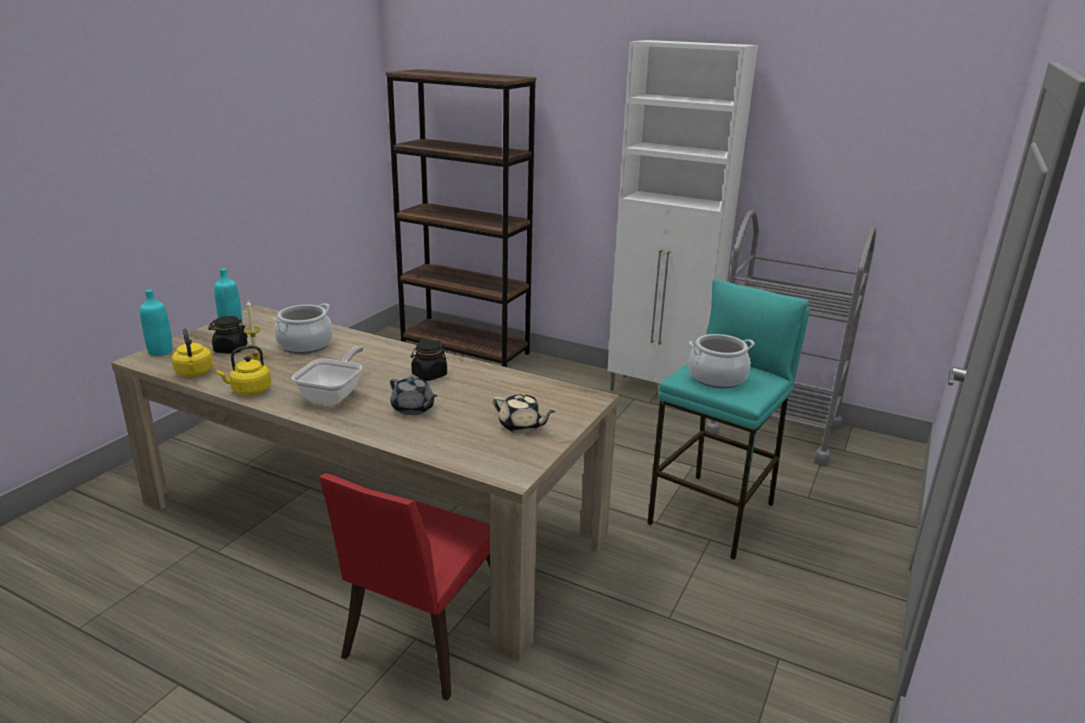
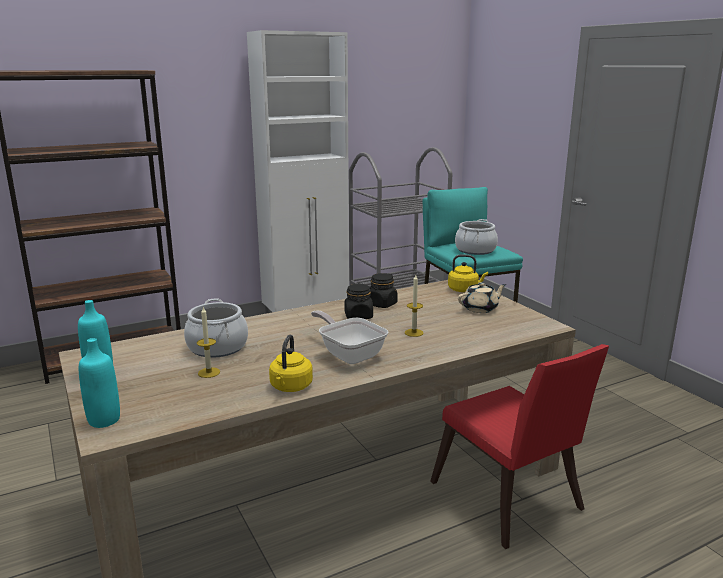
camera: 55 degrees left, 5 degrees down
yellow kettle [172,328,213,377] -> yellow kettle moved to [448,254,488,292]
black jar [208,316,248,353] -> black jar moved to [370,273,398,308]
grey teapot [390,377,437,415] -> candle [405,275,424,337]

